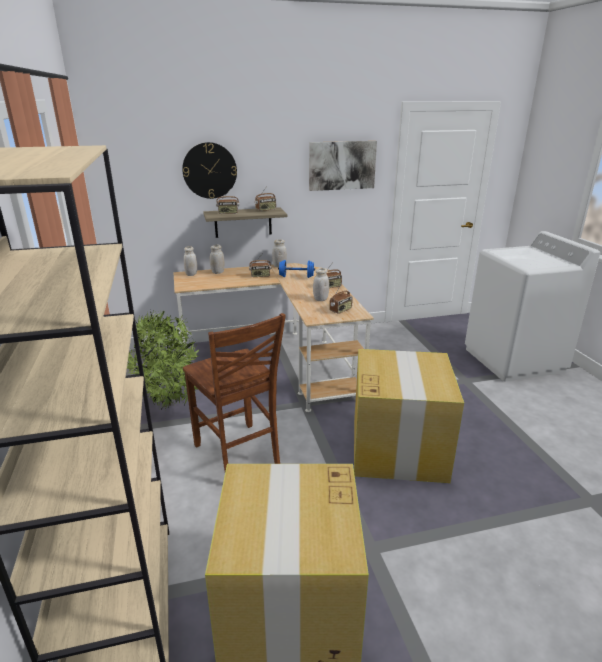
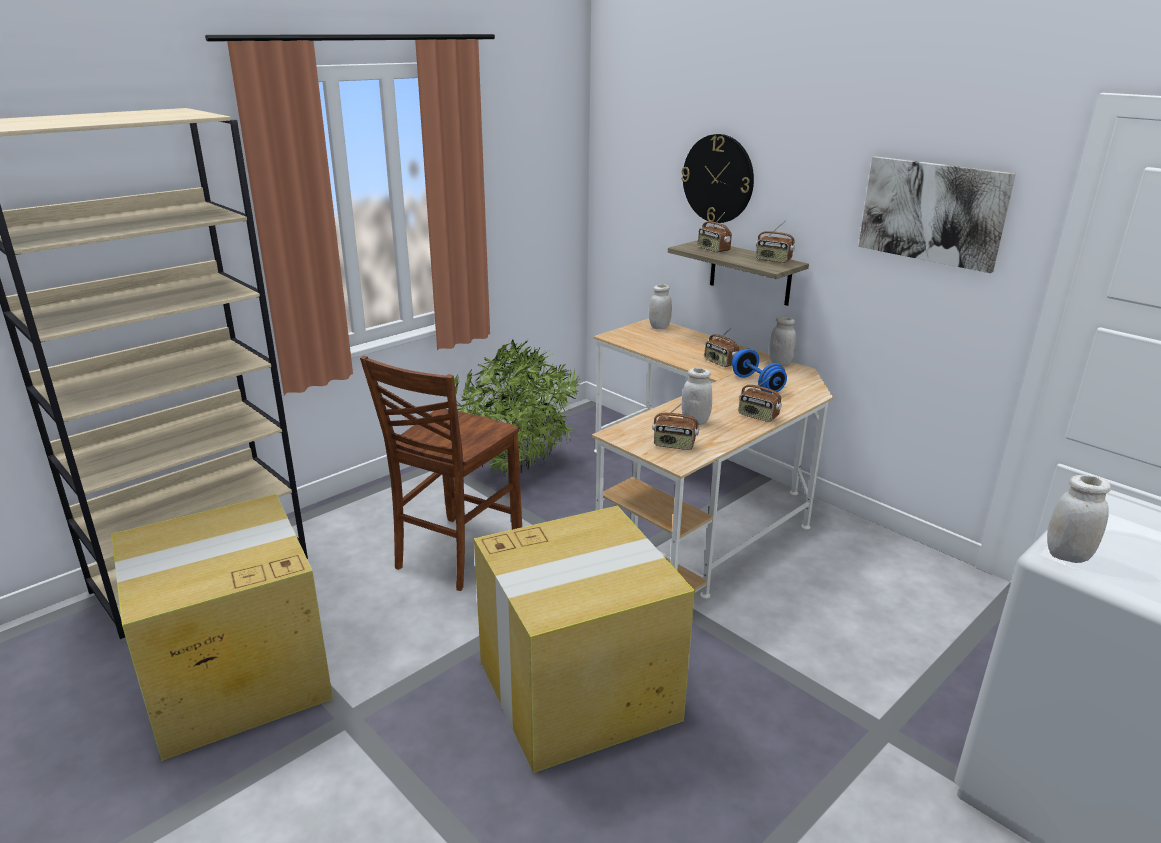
camera: 60 degrees right, 0 degrees up
white jar [210,245,225,274] -> white jar moved to [1047,475,1111,563]

